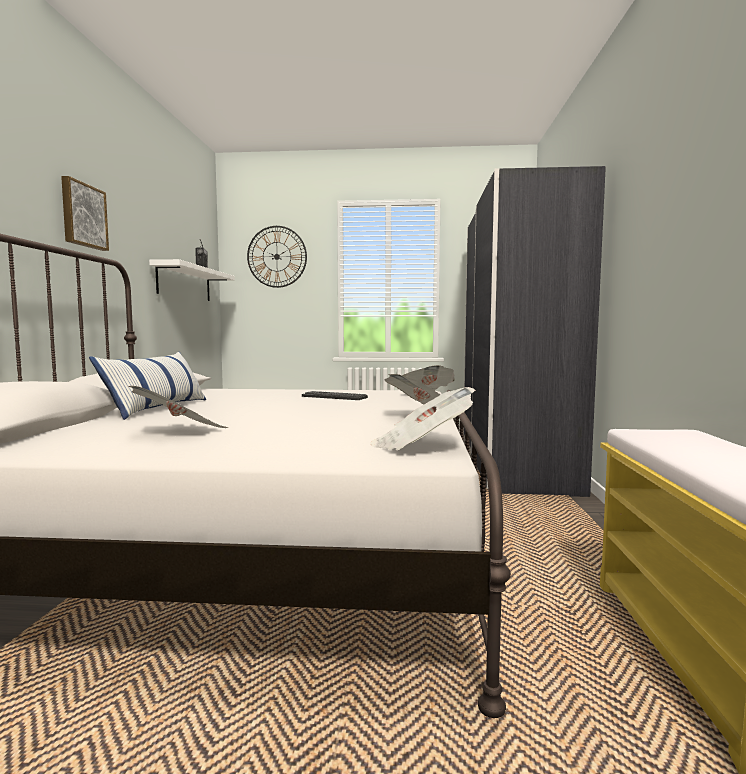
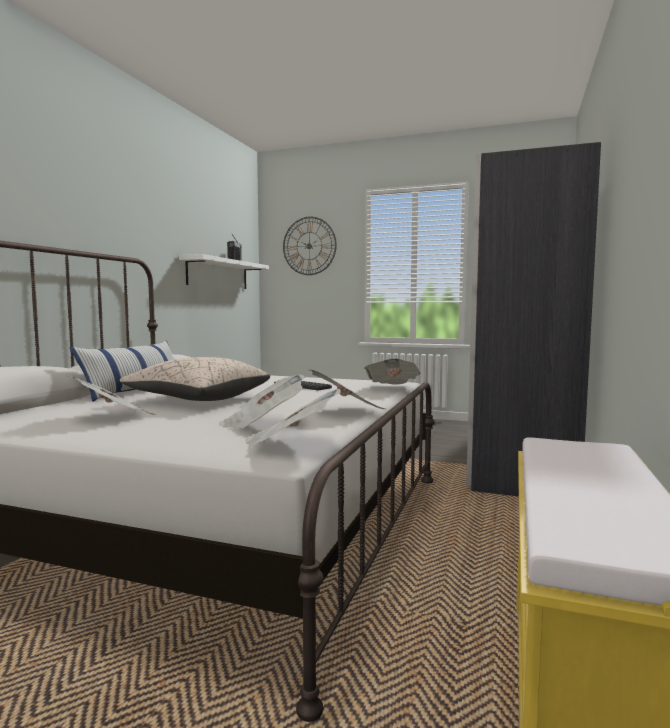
camera: 15 degrees right, 0 degrees up
picture [61,176,109,251] -> none
none -> beige pillow [120,357,270,401]
none -> newspaper [219,374,305,429]

